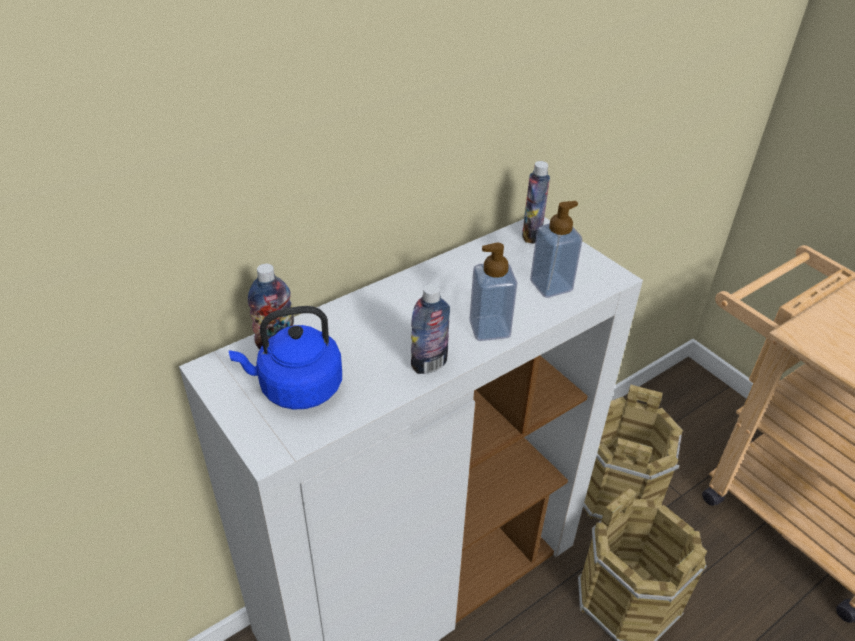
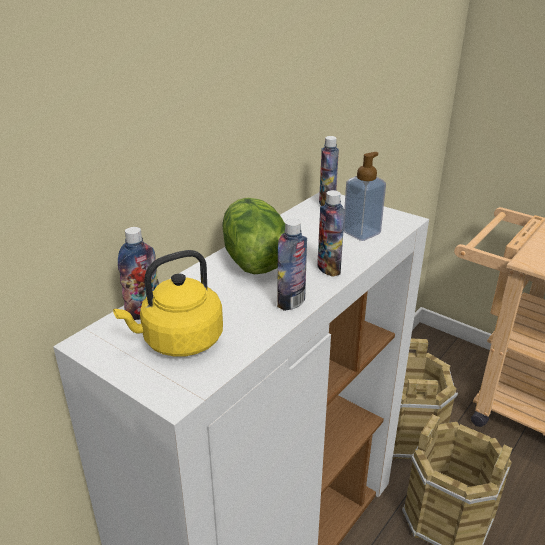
camera: 15 degrees left, 10 degrees down
blue kettle [229,306,342,410] -> yellow kettle [113,250,223,357]
soap dispenser [469,243,517,341] -> bottle [317,190,345,277]
none -> lettuce [222,198,285,274]

